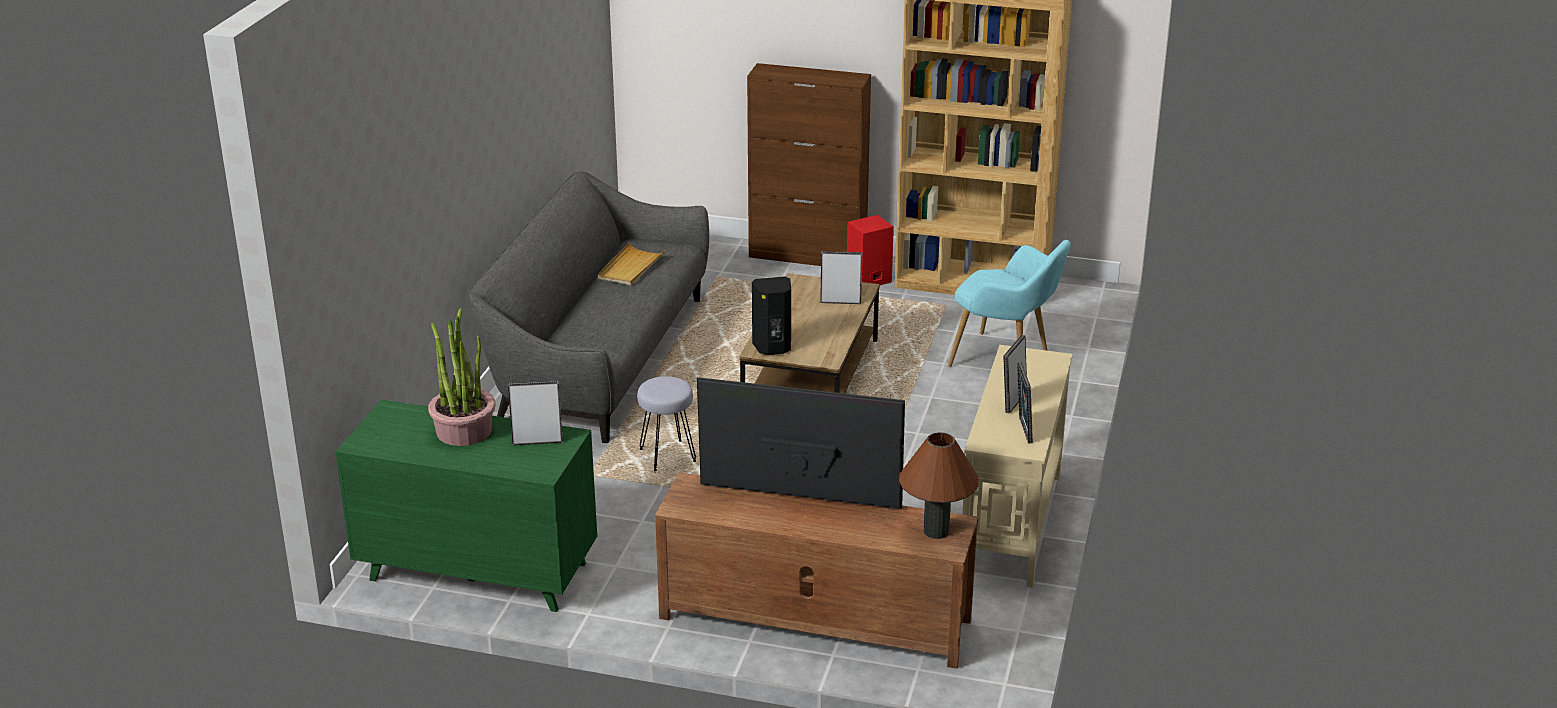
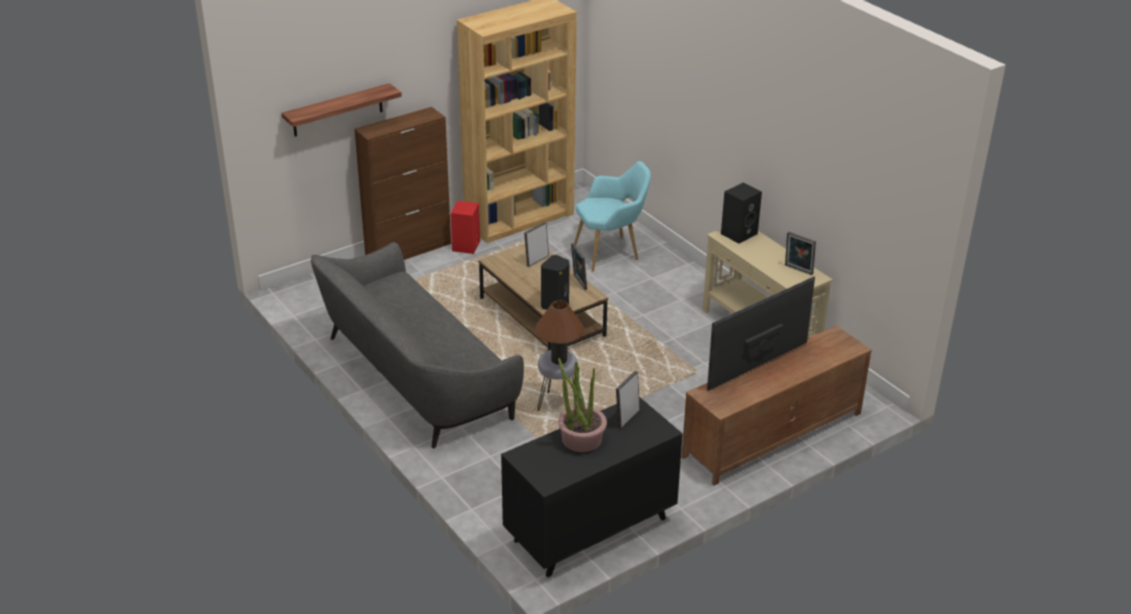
camera: 50 degrees left, 5 degrees up
green dresser [335,400,597,612] -> black dresser [501,397,683,577]
beige tray [598,242,666,286] -> none
brown table lamp [899,432,979,539] -> brown table lamp moved to [535,300,584,365]
picture frame [1003,335,1027,414] -> picture frame moved to [571,243,587,290]
none -> shelf [282,83,402,137]
none -> black speaker [721,182,762,244]

